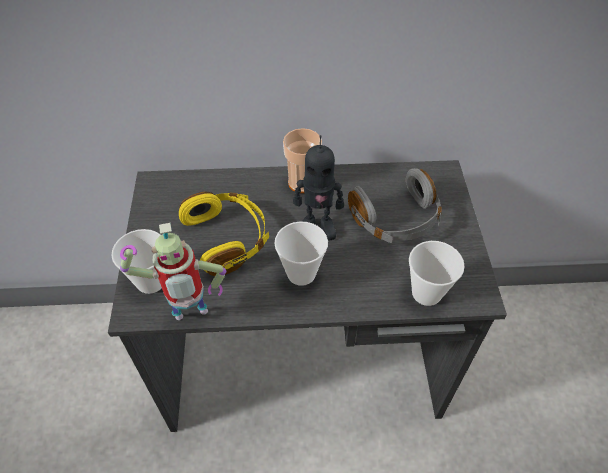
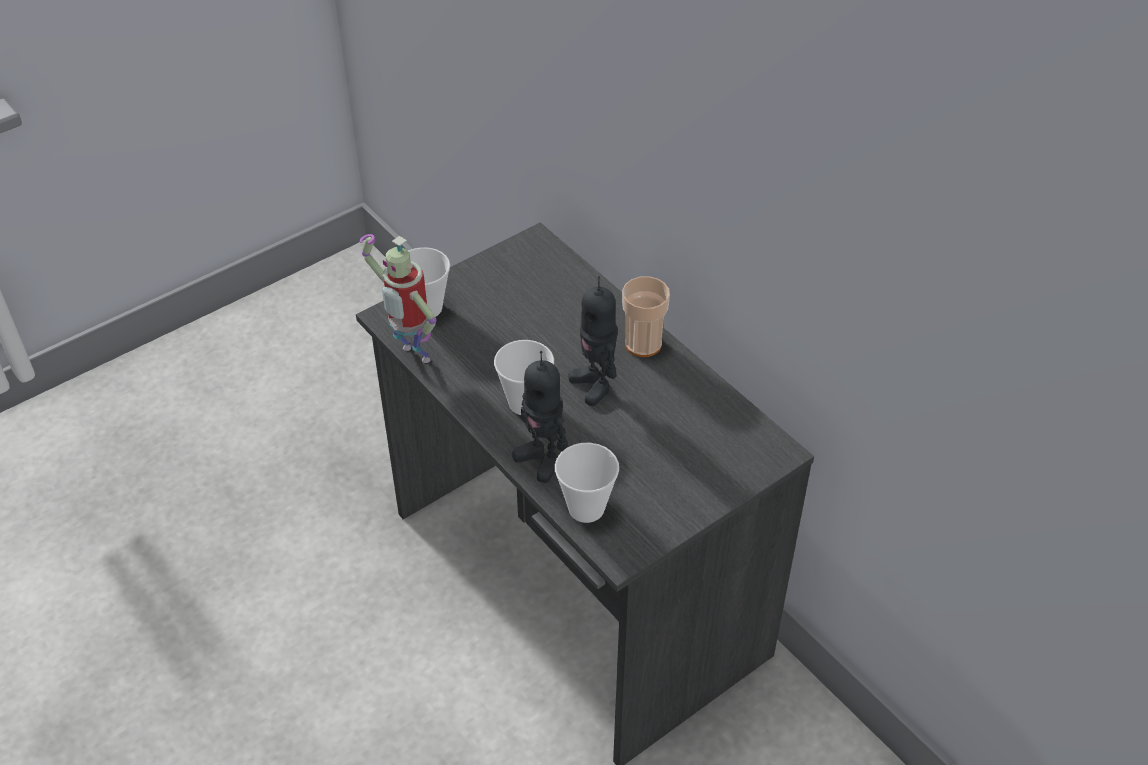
camera: 55 degrees right, 5 degrees down
yellow headphones [179,191,269,276] -> none
grey headphones [348,168,442,243] -> none
none -> toy robot [512,351,568,483]

